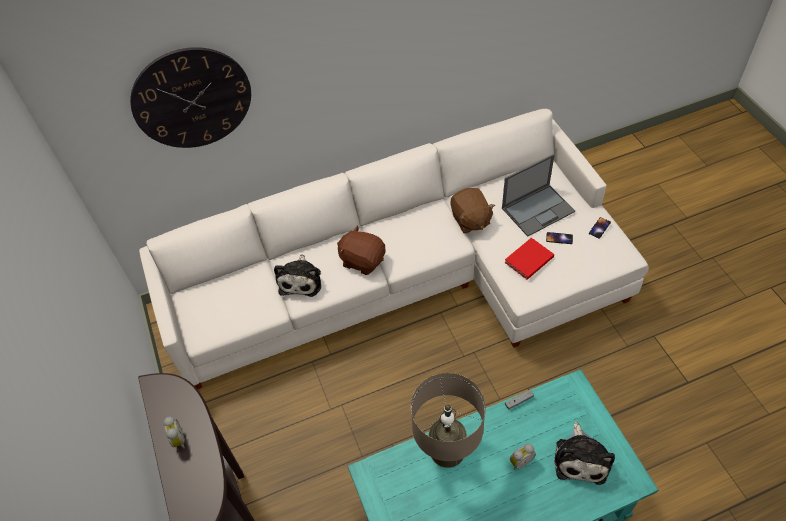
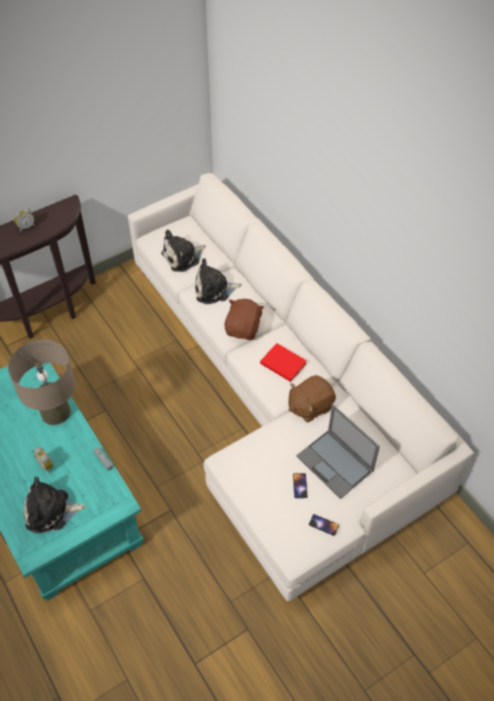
camera: 75 degrees right, 0 degrees up
wall clock [130,47,251,148] -> none
red book [505,238,554,280] -> red book moved to [260,343,307,382]
none -> plush toy [161,229,206,272]

